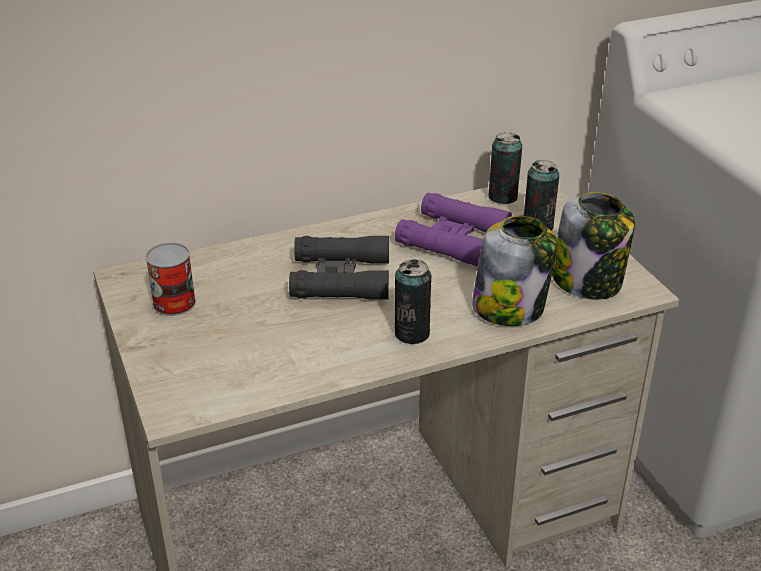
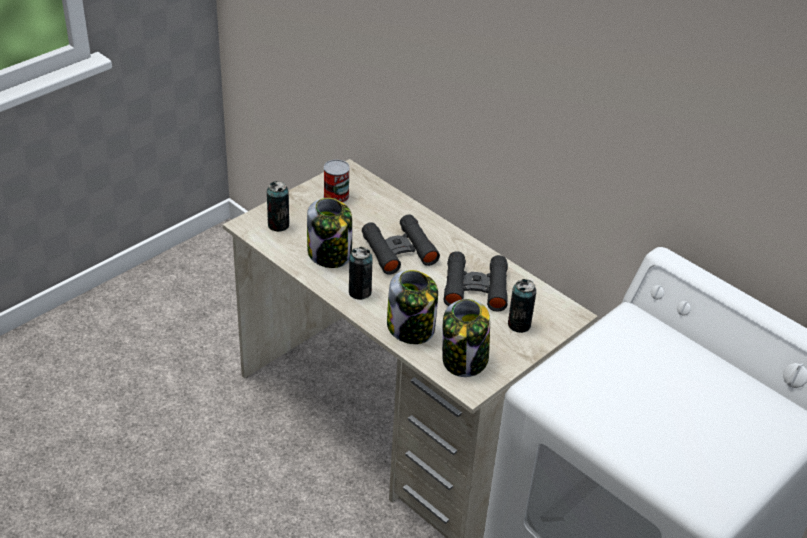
camera: 65 degrees right, 5 degrees up
purple binoculars [395,193,512,266] -> black binoculars [443,251,508,312]
can [488,132,522,204] -> can moved to [267,181,289,232]
none -> jar [307,198,352,268]

